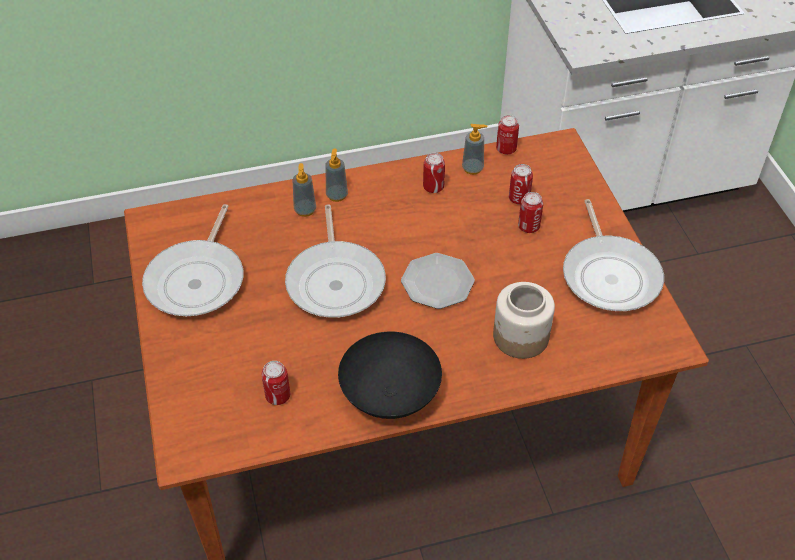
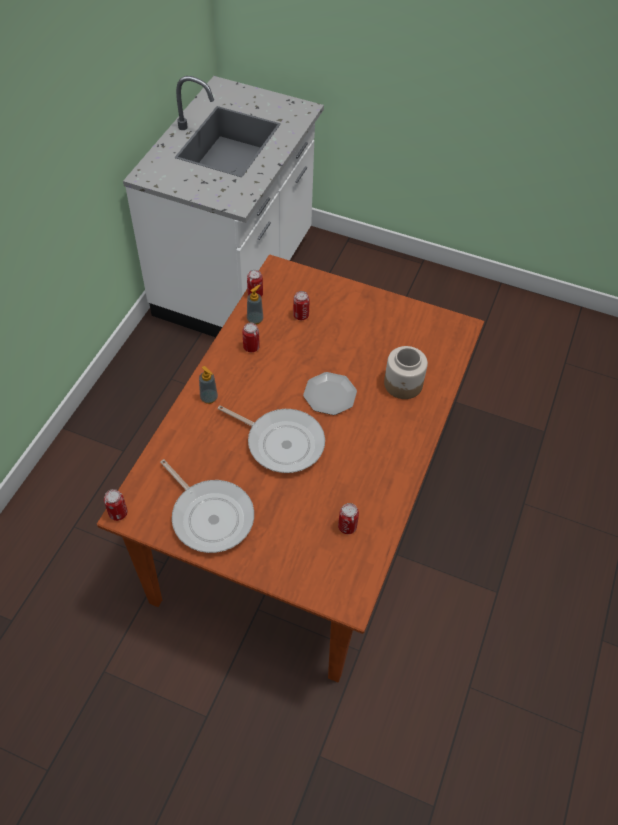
camera: 55 degrees left, 5 degrees up
soap dispenser [293,163,316,217] -> none
black bowl [338,332,442,419] -> none
can [518,192,543,233] -> can moved to [104,489,128,521]
frying pan [563,199,664,311] -> none

